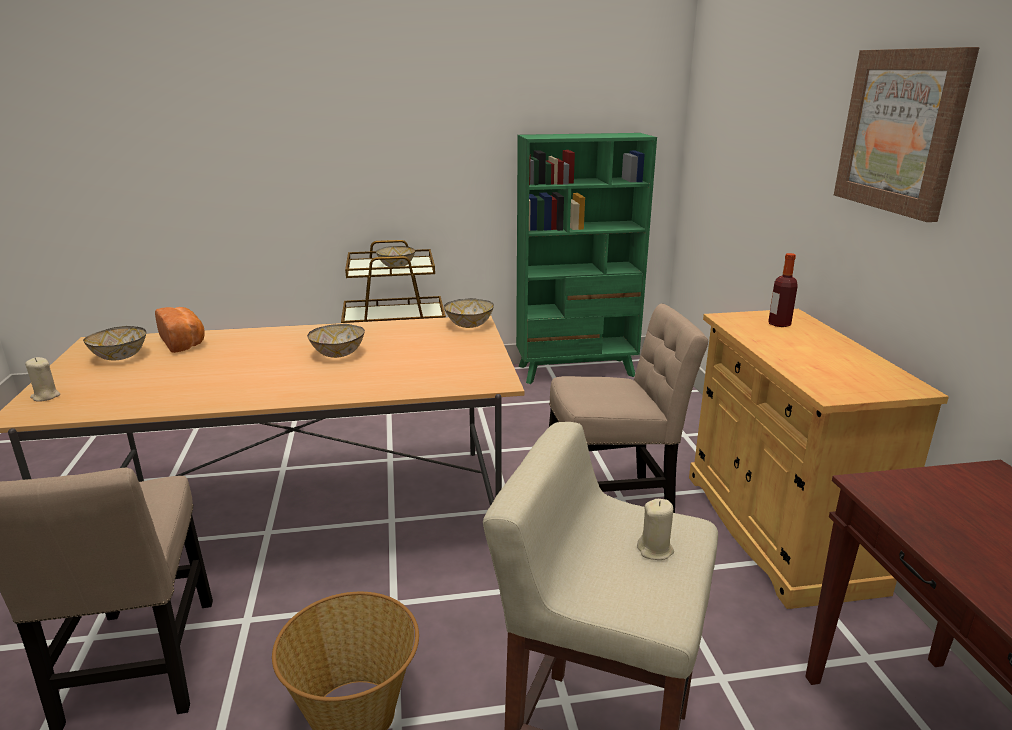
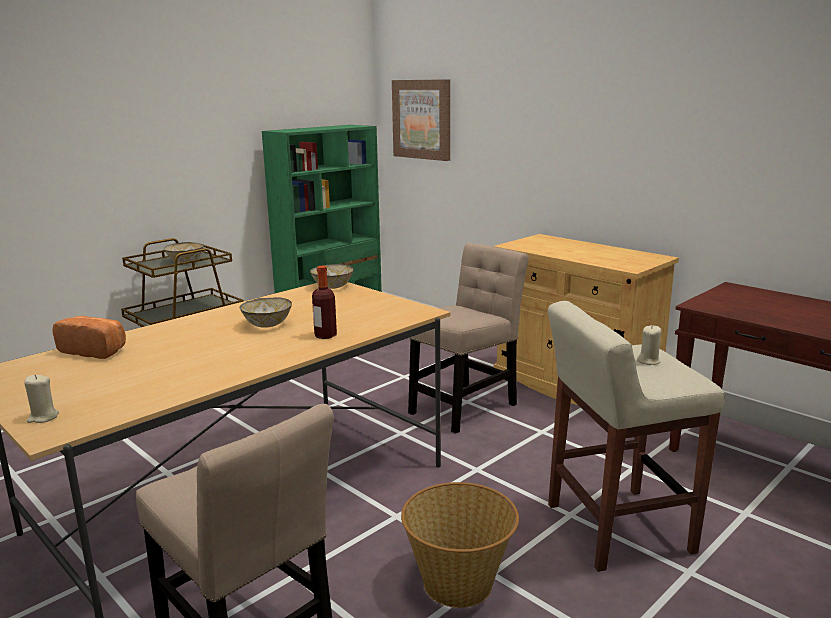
camera: 35 degrees left, 5 degrees down
bowl [83,326,146,360] -> none
bottle [768,253,798,327] -> bottle moved to [312,266,337,339]
picture [834,47,979,222] -> picture moved to [392,79,450,161]

